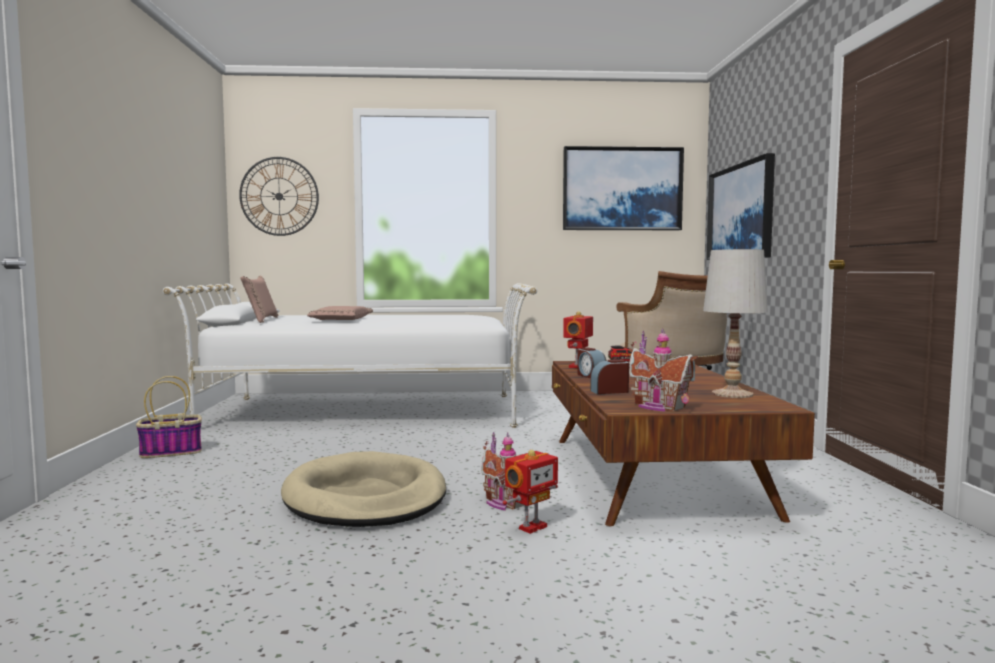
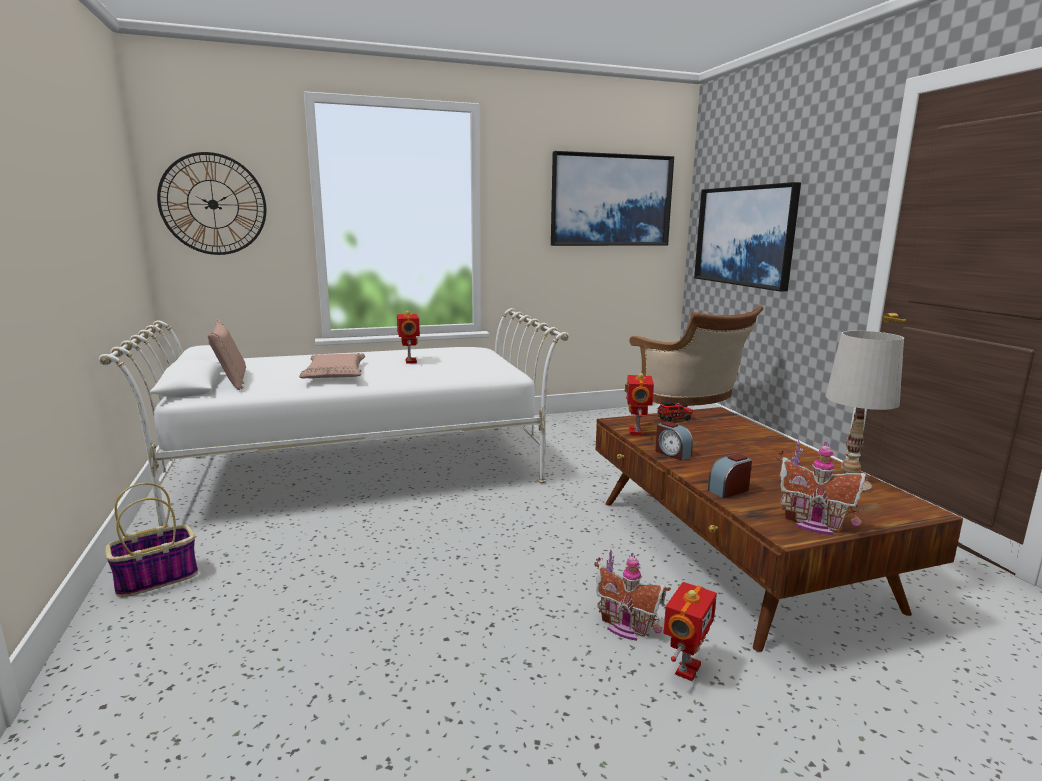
camera: 15 degrees left, 10 degrees up
beige dog bed [281,451,446,527] -> none
none -> toy robot [397,311,420,364]

